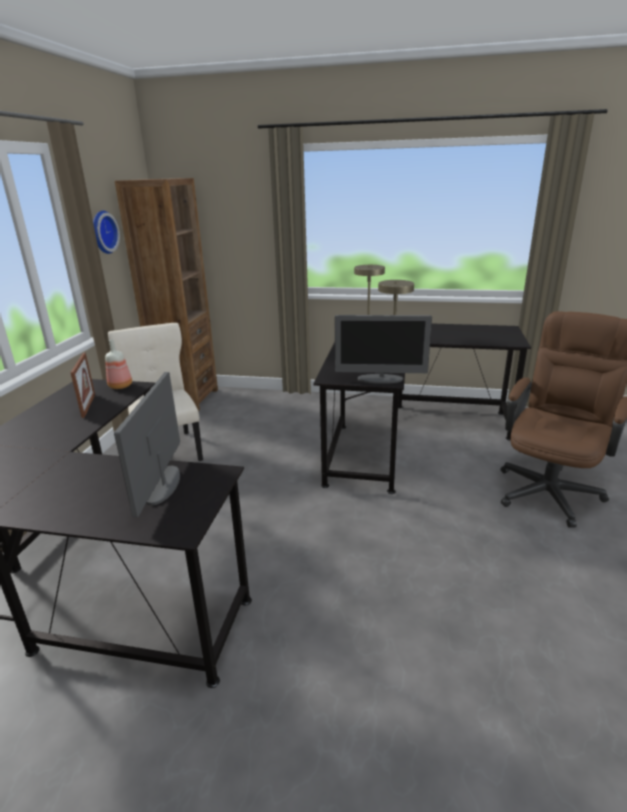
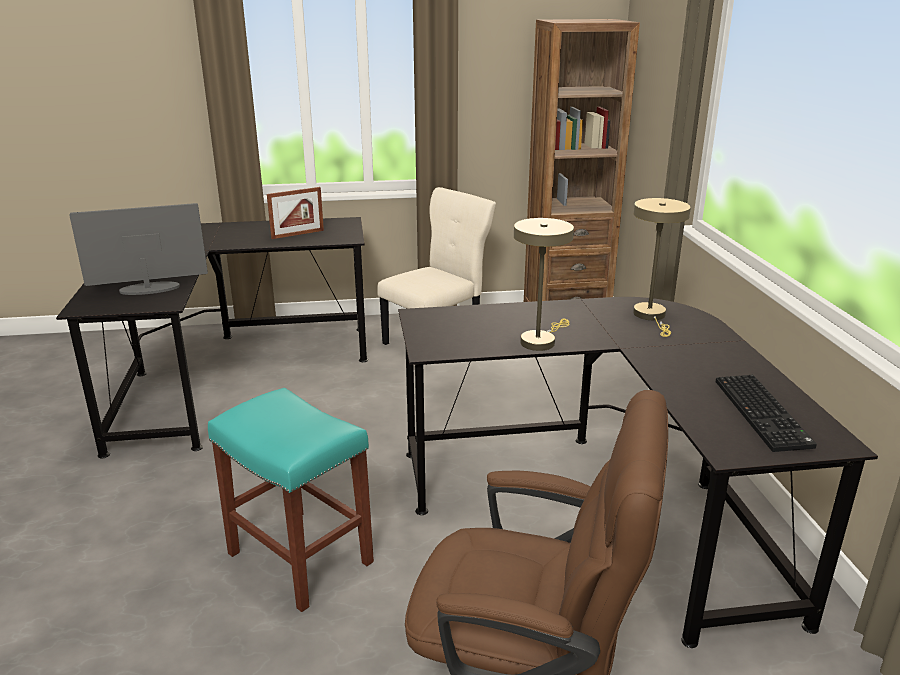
camera: 70 degrees right, 0 degrees up
wall clock [93,211,120,254] -> none
bottle [105,339,132,389] -> none
monitor [335,315,432,384] -> none
none -> turquoise stool [208,388,374,612]
none -> keyboard [716,375,817,452]

